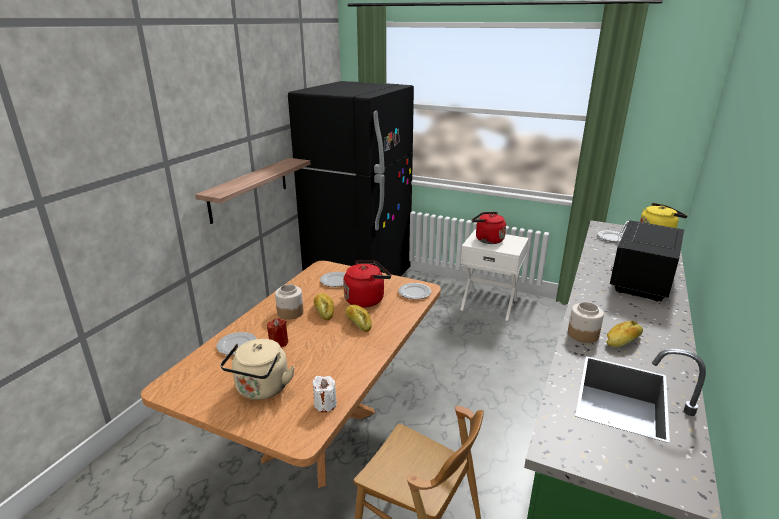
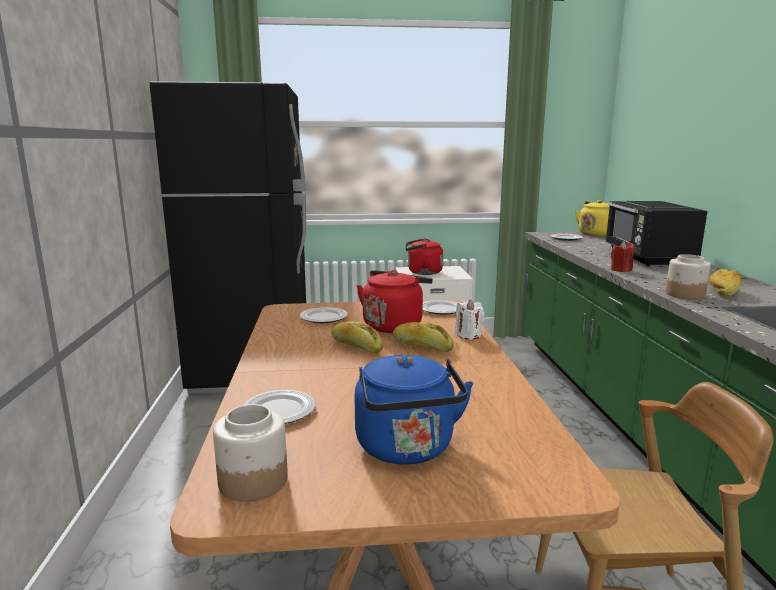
camera: 30 degrees left, 10 degrees down
shelf [195,158,310,224] -> none
beige kettle [220,339,295,400] -> blue kettle [354,355,473,465]
red candle [267,318,288,347] -> red candle moved to [611,241,634,272]
jar [275,284,303,320] -> jar moved to [213,404,288,502]
white candle [312,376,337,412] -> white candle moved to [455,299,485,339]

